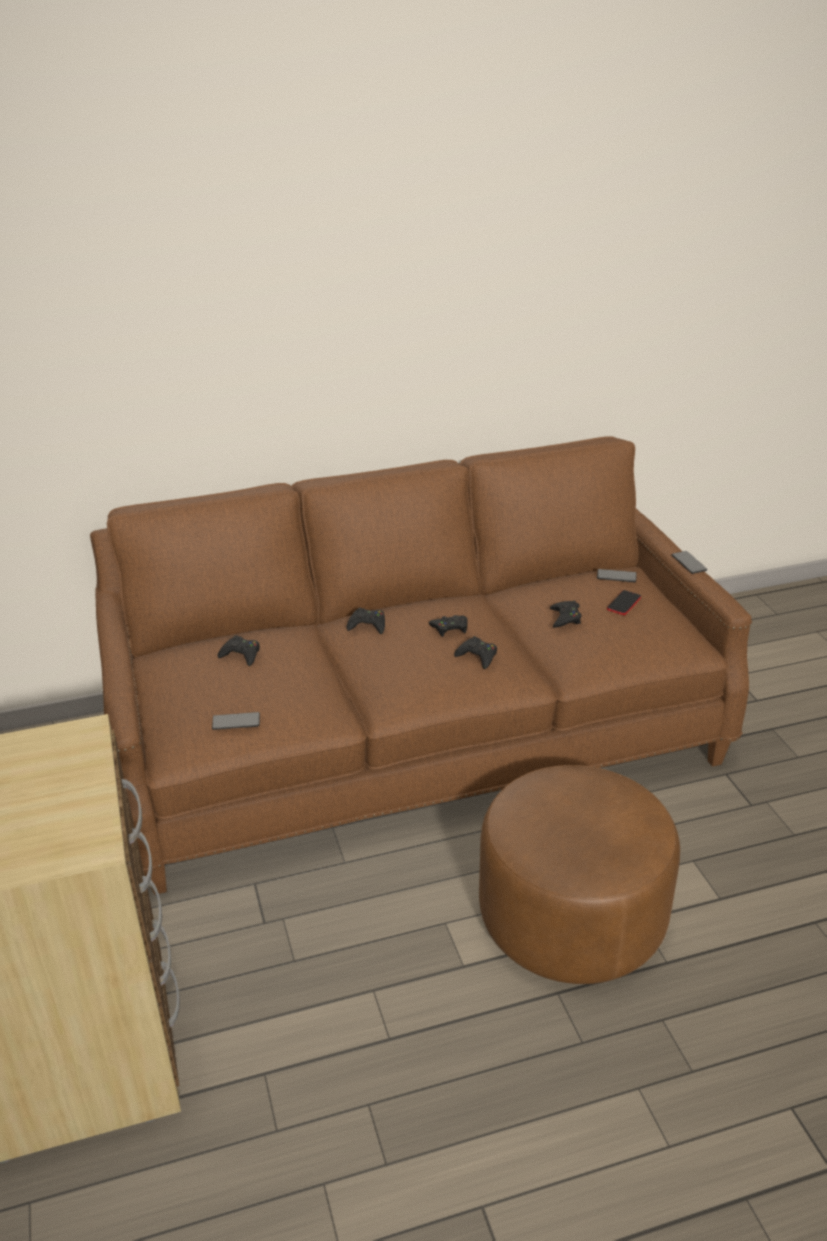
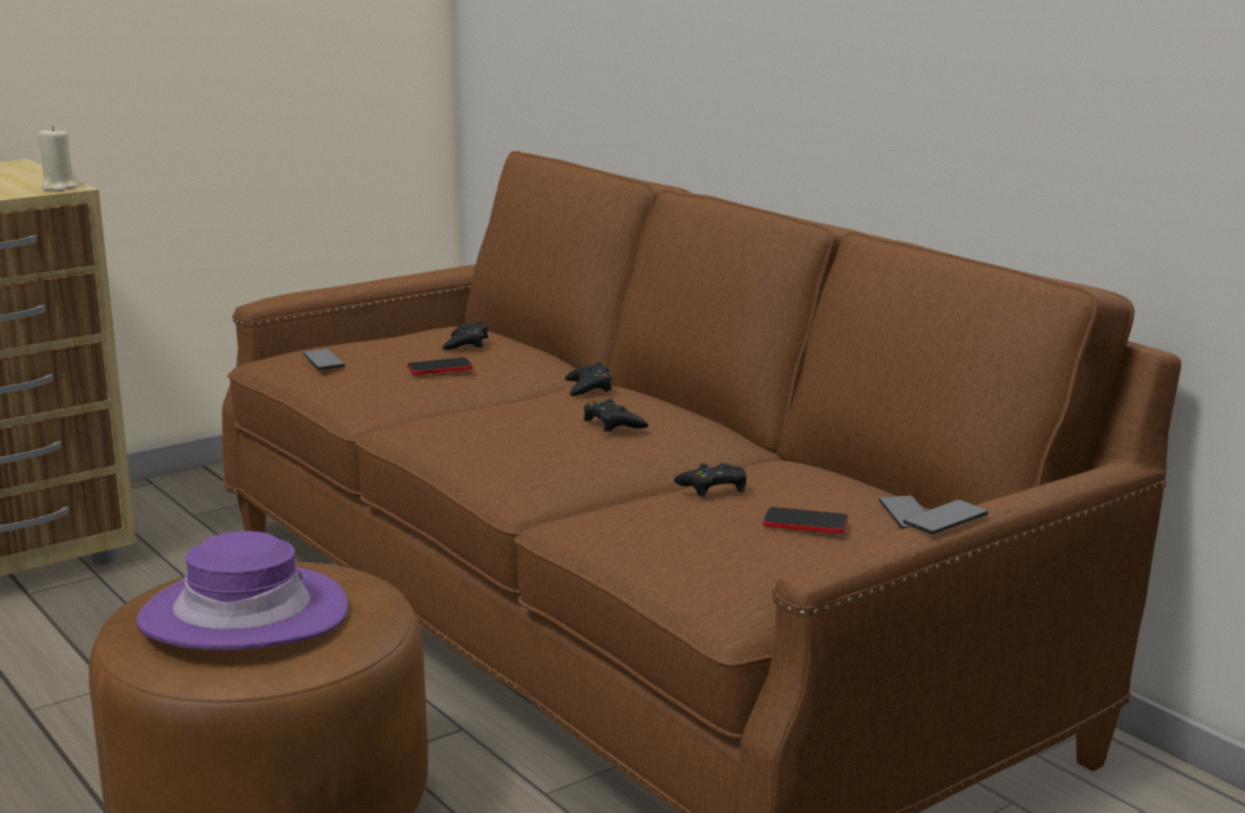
camera: 70 degrees right, 15 degrees down
black game controller [454,636,497,669] -> none
none -> beige candle [38,126,79,191]
none -> purple hat [136,531,349,650]
none -> phone [407,357,473,375]

